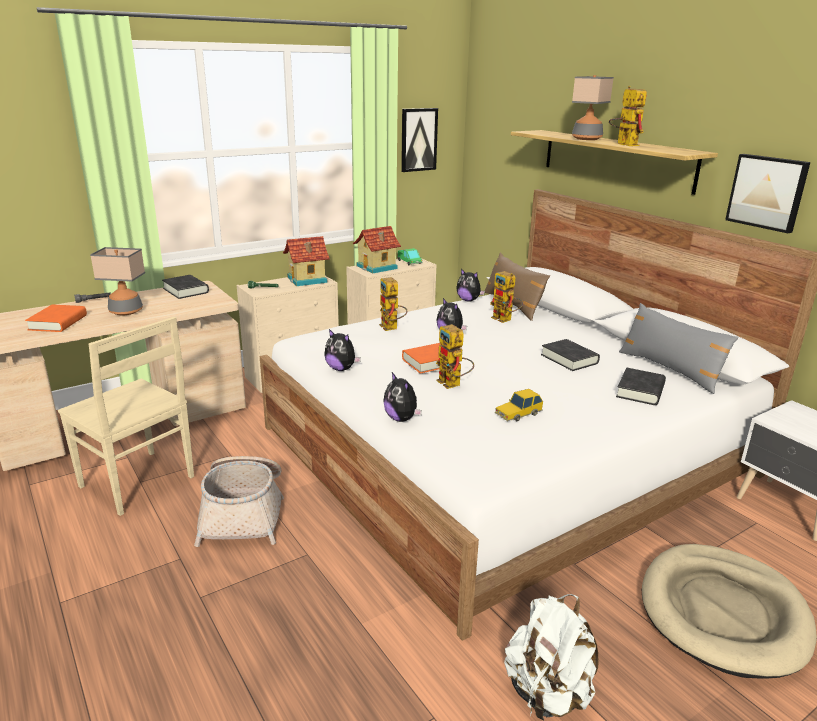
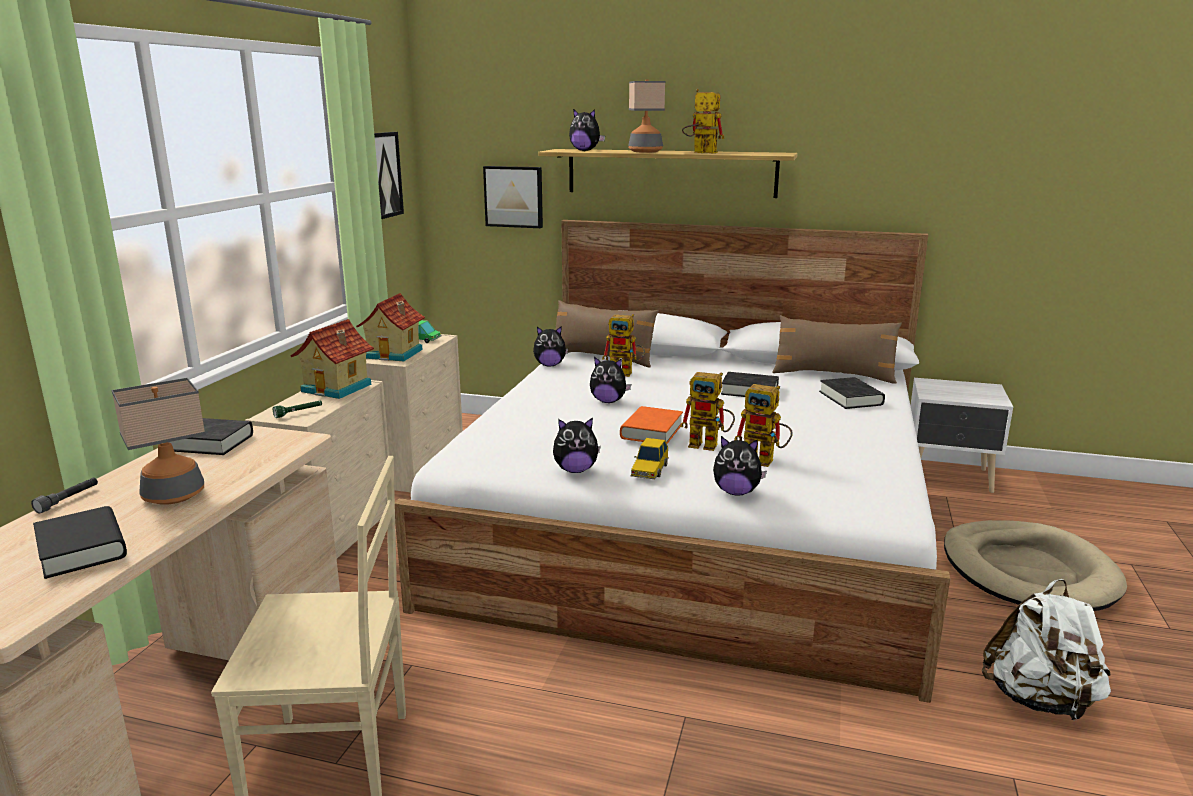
camera: 40 degrees left, 5 degrees down
orange book [25,304,87,332] -> black book [33,506,127,579]
basket [194,456,284,547] -> none
toy robot [379,277,407,331] -> toy robot moved to [734,384,793,467]
toy car [495,389,543,421] -> toy car moved to [630,438,669,479]
grey pillow [619,303,739,394] -> brown pillow [772,315,902,384]
picture [725,154,810,233] -> picture moved to [483,166,543,228]
none -> plush toy [569,109,605,151]

